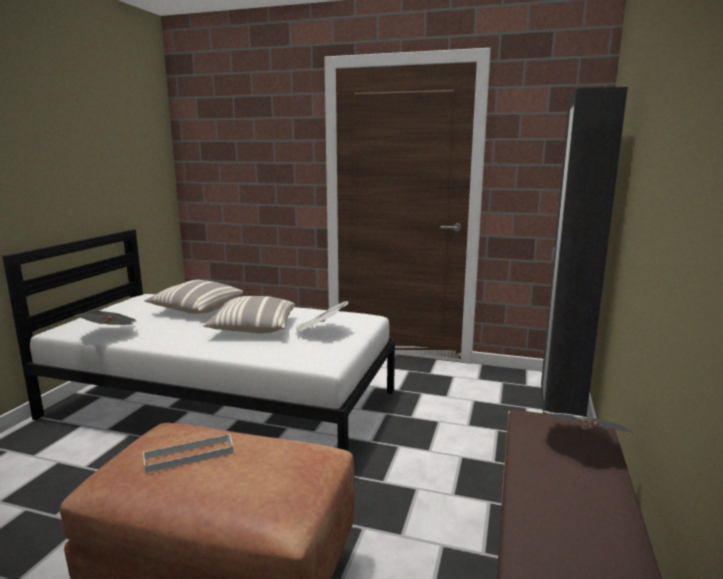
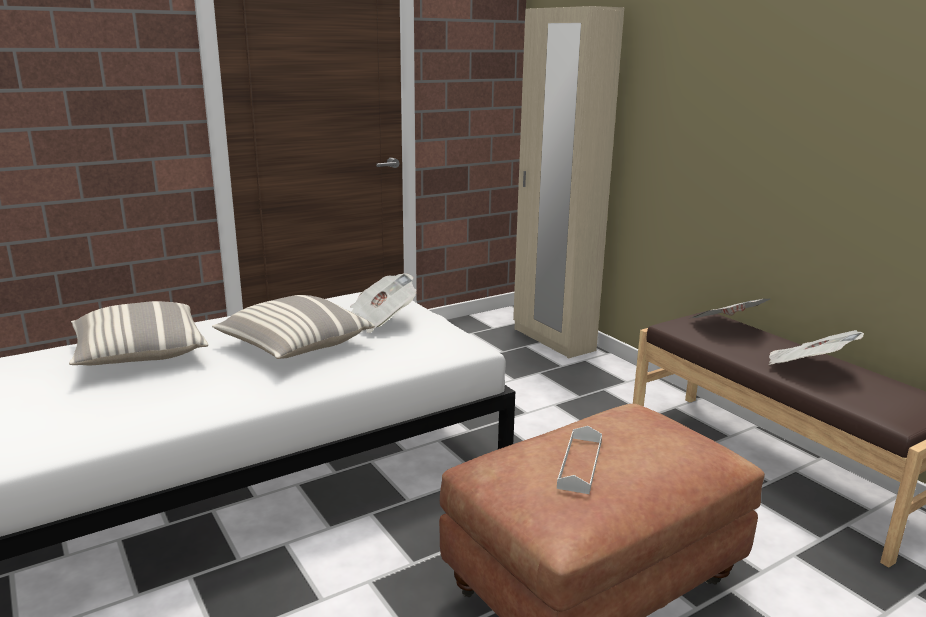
camera: 50 degrees left, 5 degrees up
newspaper [74,311,135,325] -> newspaper moved to [768,330,864,365]
black wardrobe [541,87,628,417] -> beige wardrobe [513,6,624,358]

